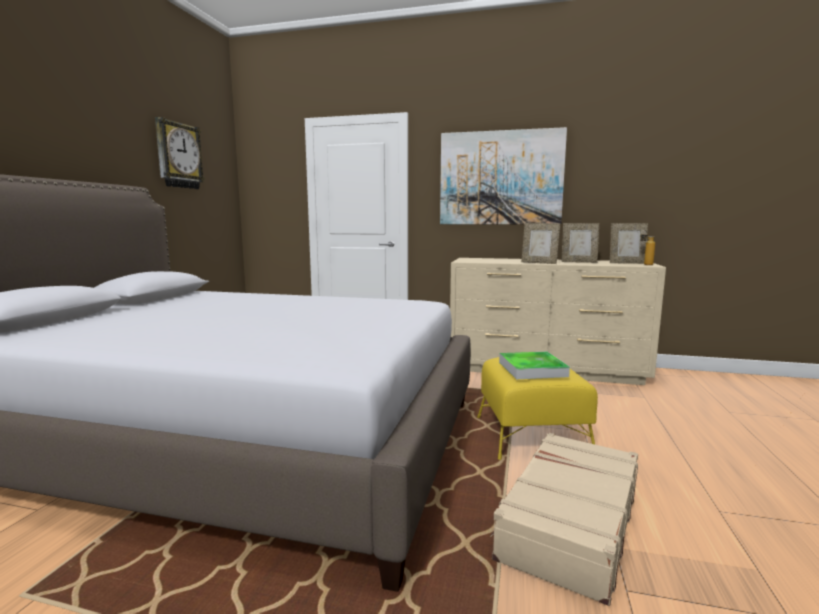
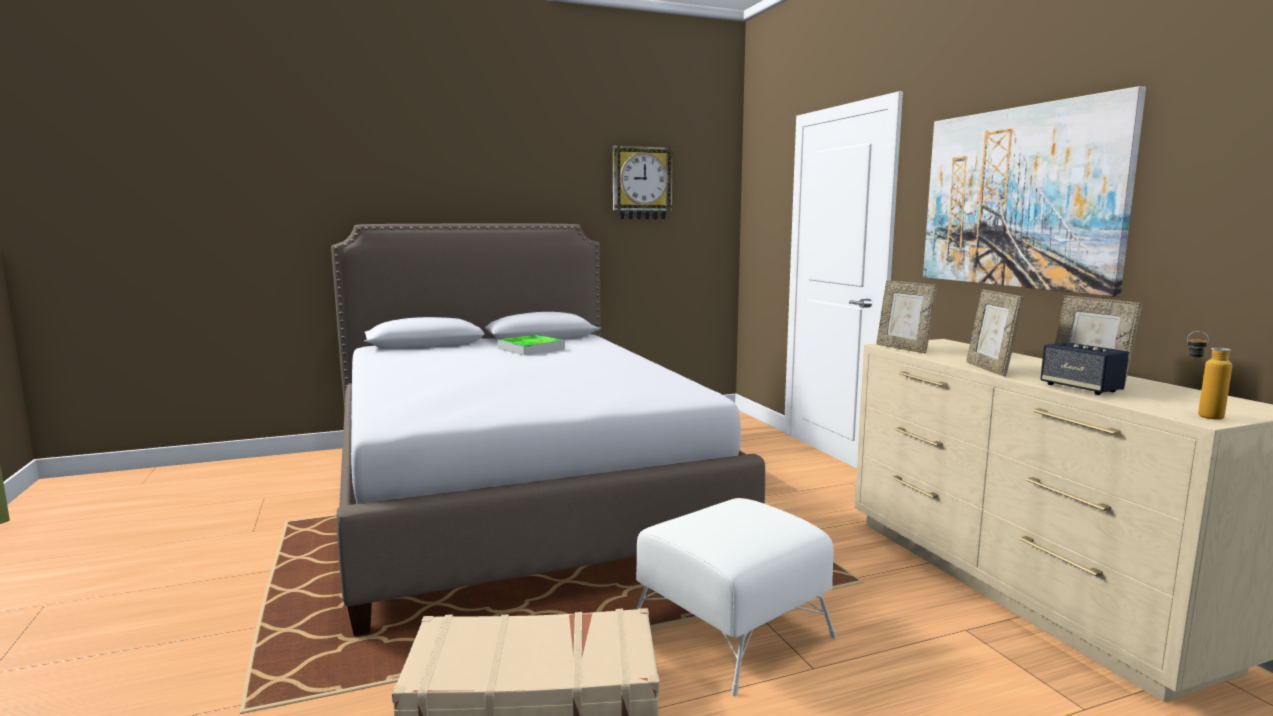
camera: 55 degrees right, 0 degrees up
yellow ottoman [477,357,598,460] -> white ottoman [636,498,837,696]
tray [499,352,570,379] -> tray moved to [498,335,565,356]
picture frame [610,223,648,264] -> picture frame moved to [876,280,937,353]
none -> speaker [1040,342,1129,395]

